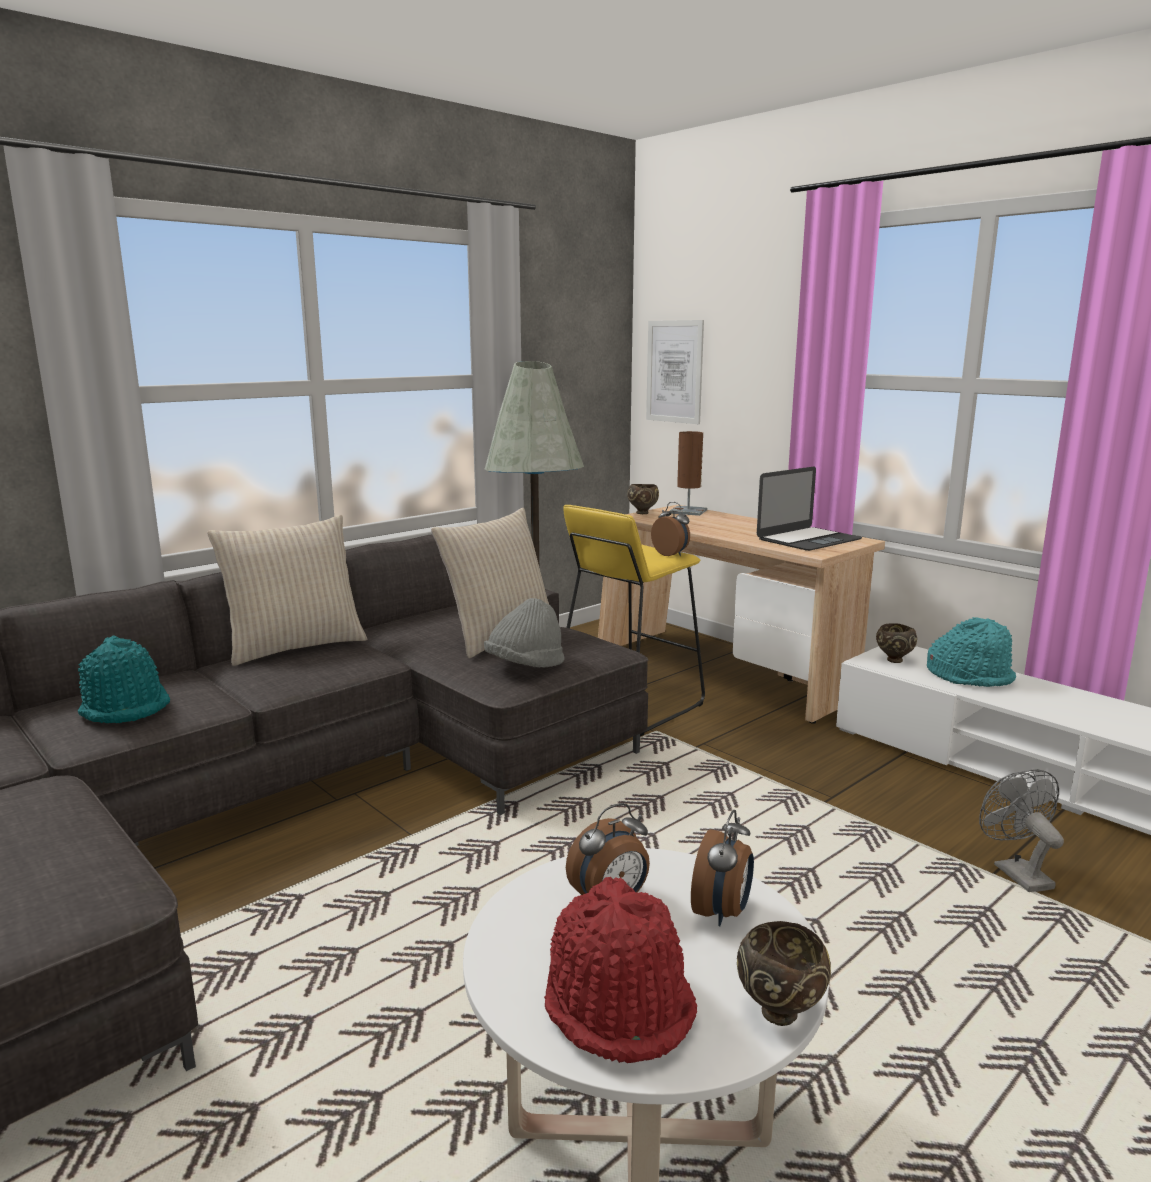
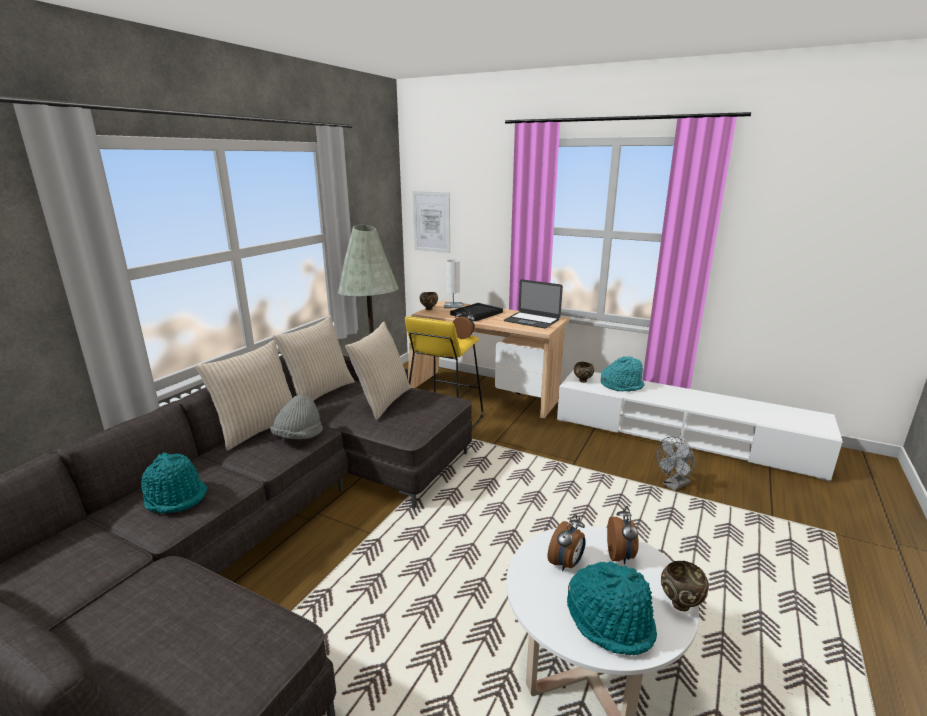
camera: 20 degrees left, 5 degrees up
grey hat [484,598,564,668] -> grey hat moved to [270,395,323,439]
red hat [544,877,697,1063] -> turquoise hat [567,561,657,655]
brown table lamp [669,431,707,516] -> white table lamp [444,260,463,308]
laptop [757,466,862,551] -> laptop turned 90 degrees clockwise [504,279,563,328]
grey fan [979,769,1064,892] -> grey fan turned 90 degrees counterclockwise [656,436,695,491]
none -> beige pillow [273,316,355,401]
none -> black tray [450,303,503,321]

